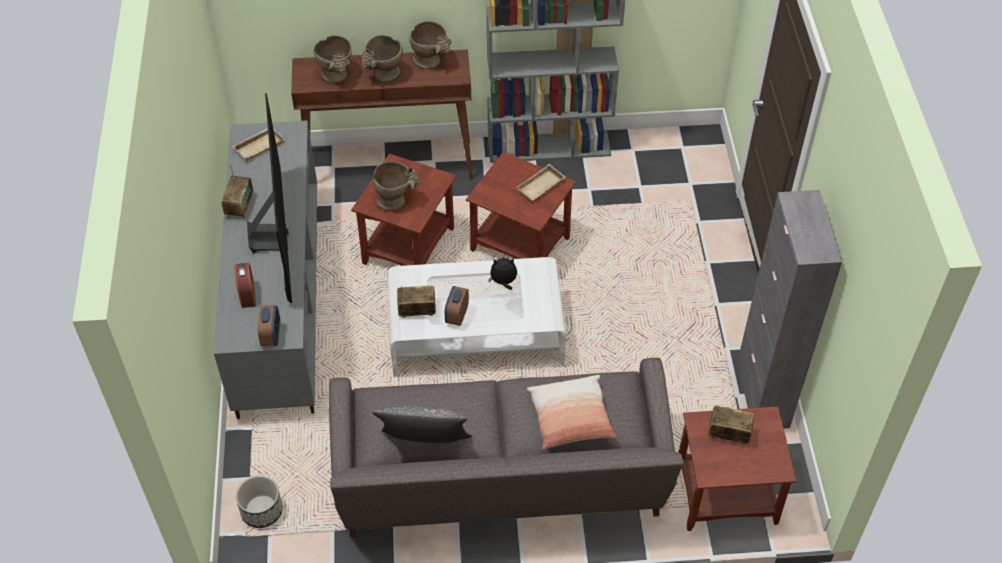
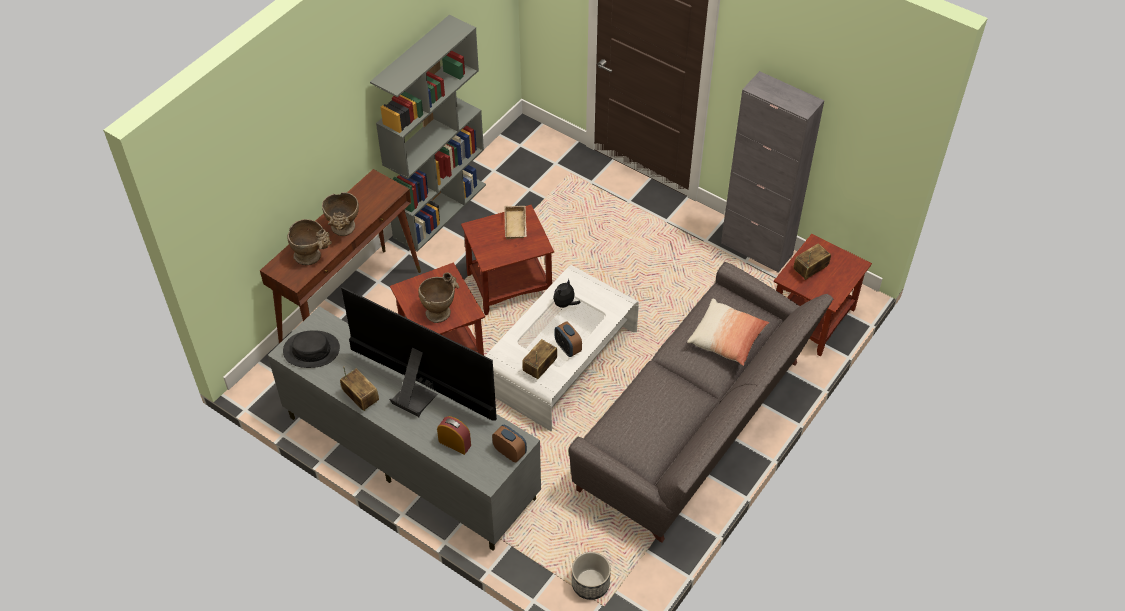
camera: 50 degrees left, 0 degrees up
beige tray [233,128,284,161] -> black hat [283,330,340,368]
grey pillow [372,407,473,443] -> none
beige vase [409,21,452,69] -> none

